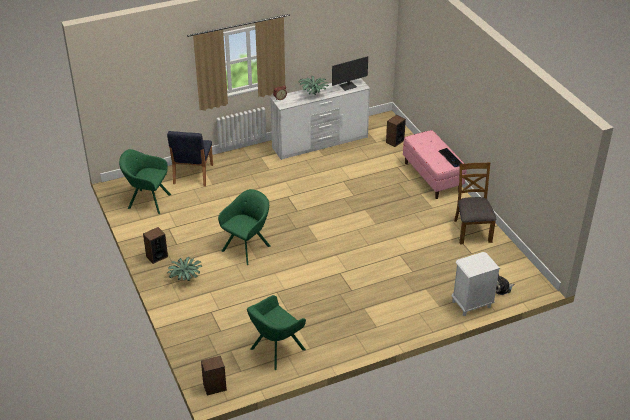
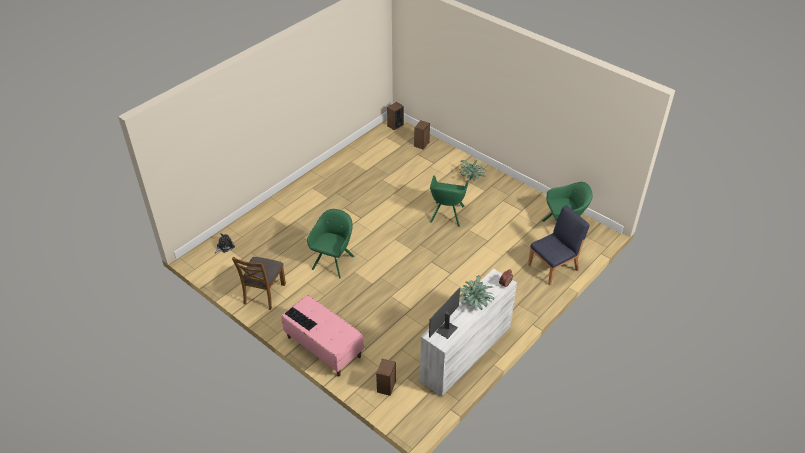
camera: 155 degrees right, 5 degrees up
speaker [143,227,168,264] -> speaker moved to [414,120,430,150]
blue chair [167,131,213,187] -> blue chair turned 75 degrees clockwise [528,205,590,286]
green armchair [247,295,306,370] -> green armchair moved to [307,209,354,278]
white nightstand [452,252,500,316] -> none
brown chair [454,162,496,244] -> brown chair turned 45 degrees clockwise [232,257,286,310]

